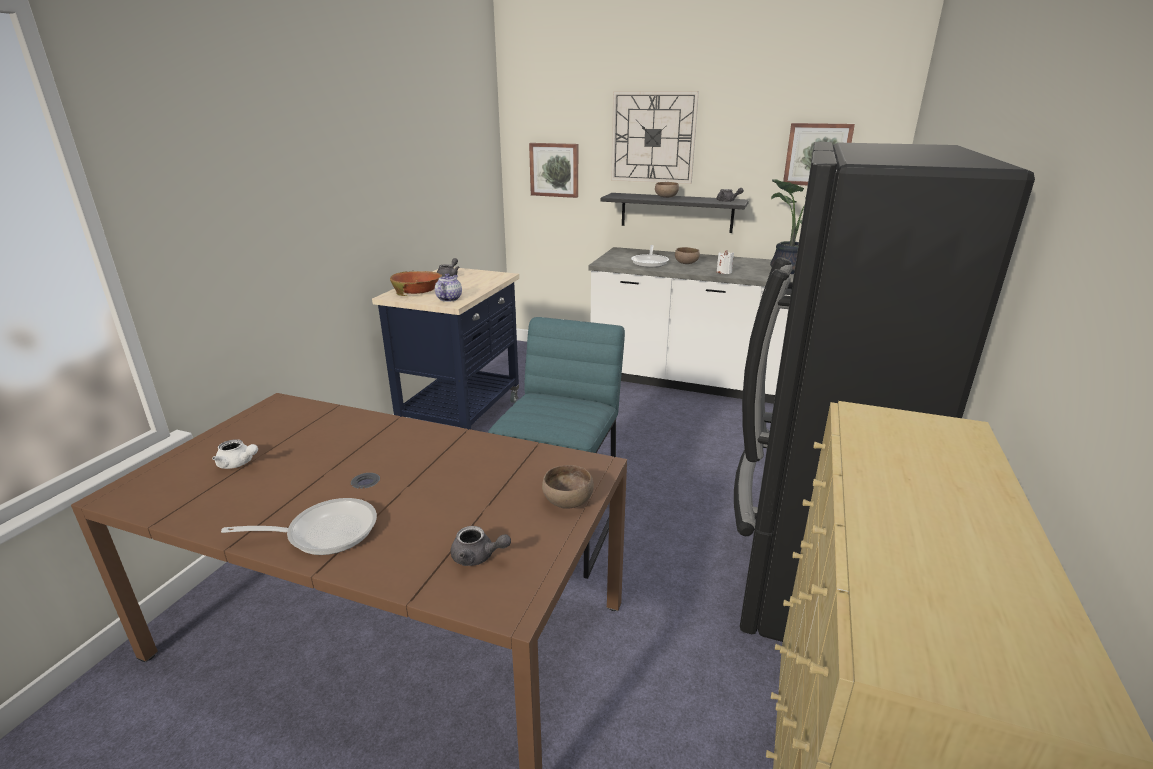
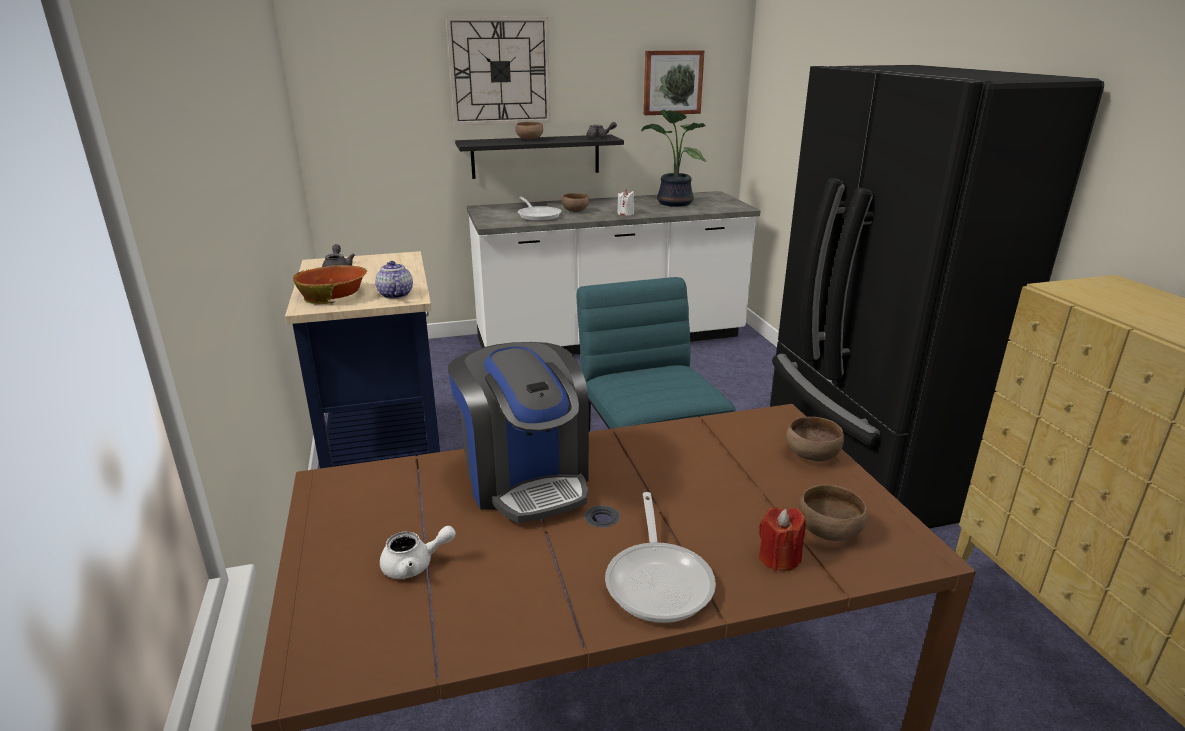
camera: 35 degrees left, 0 degrees up
frying pan [221,498,377,555] -> frying pan turned 135 degrees clockwise [605,492,716,623]
grey teapot [451,526,511,566] -> brown bowl [799,485,867,541]
picture [529,143,578,198] -> none
none -> coffee machine [448,342,589,523]
none -> red candle [759,507,806,571]

